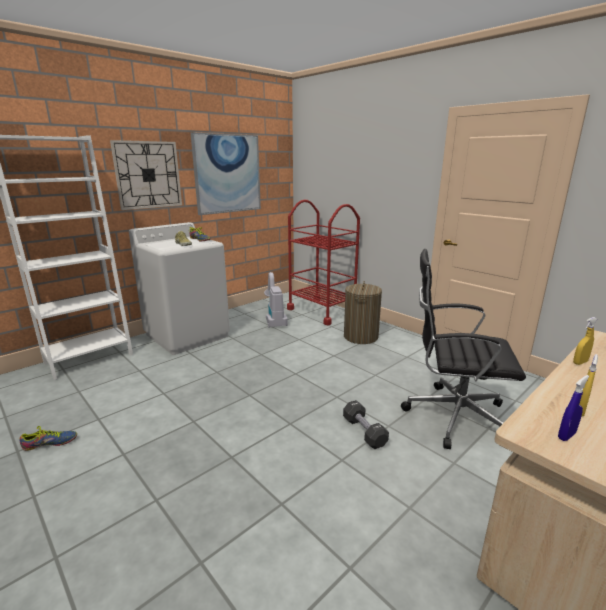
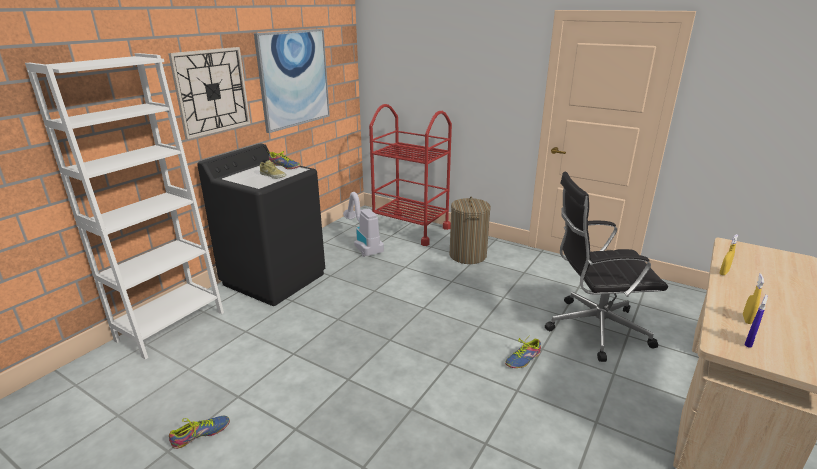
camera: 15 degrees left, 5 degrees up
white washing machine [129,222,230,355] -> black washing machine [197,144,325,306]
black dumbbell [343,400,389,449] -> shoe [505,338,541,368]

